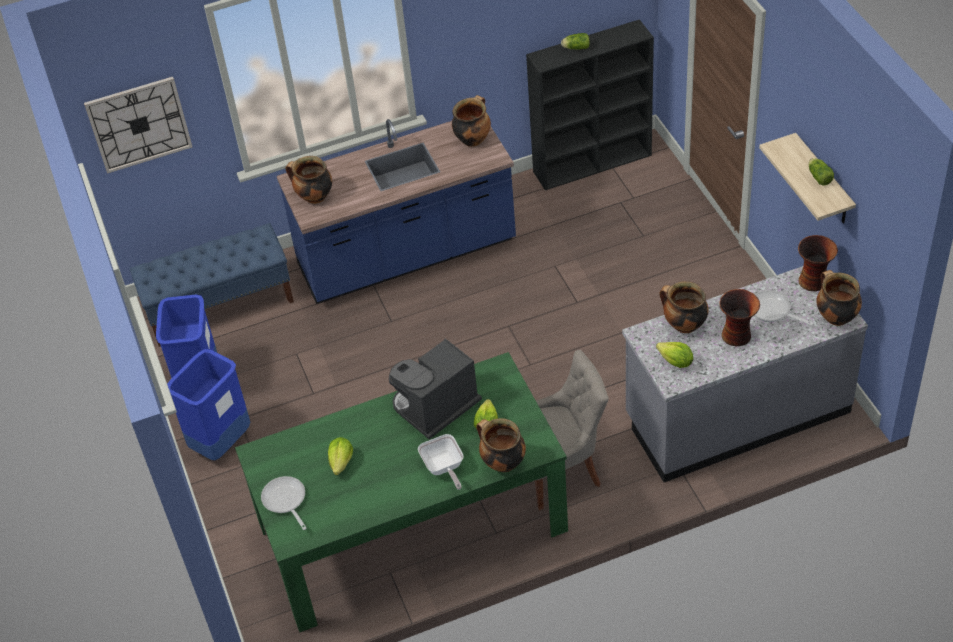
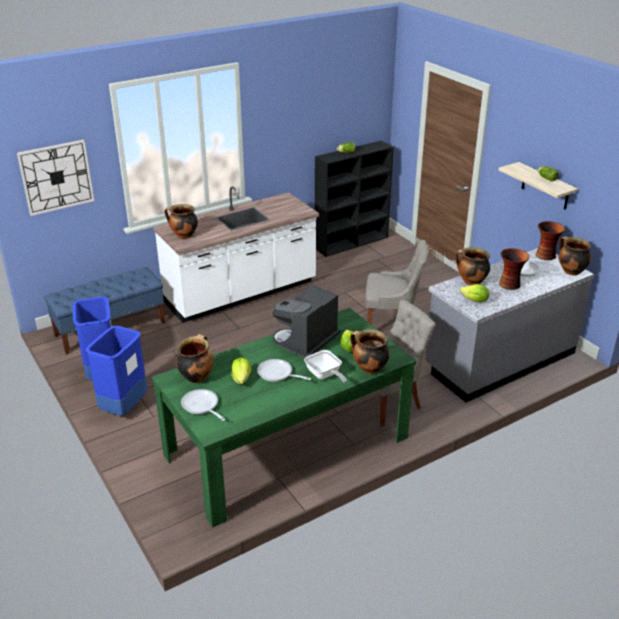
camera: 15 degrees left, 15 degrees down
blue counter [277,119,516,304] -> white counter [154,186,319,323]
cooking pot [452,95,491,147] -> cooking pot moved to [176,334,214,383]
none -> frying pan [257,359,311,382]
none -> grey chair [365,240,428,324]

